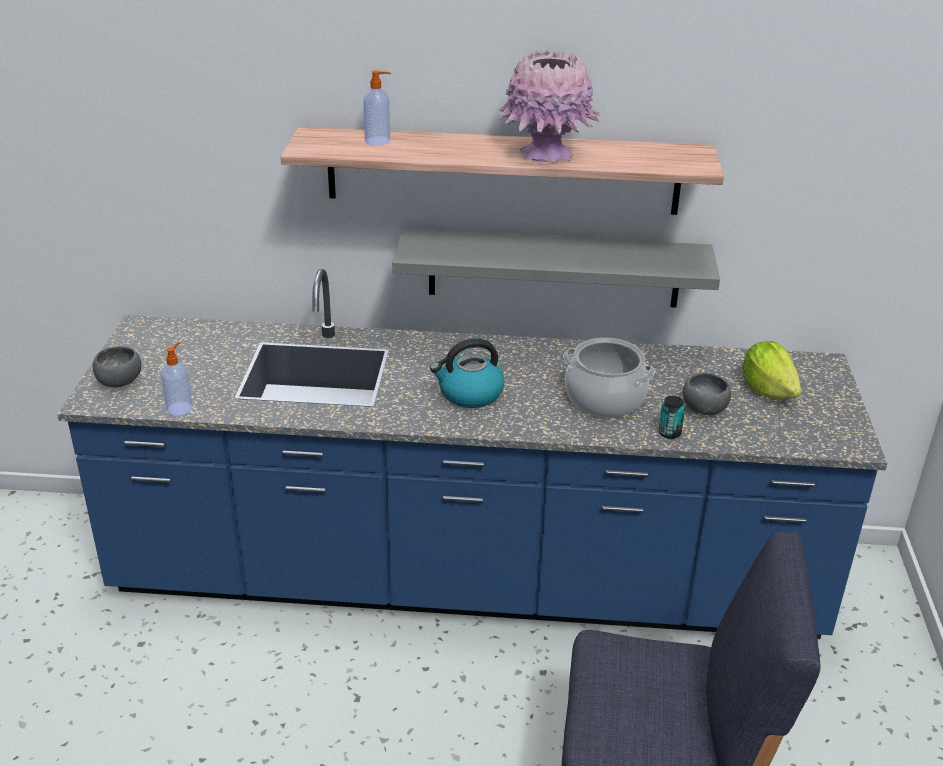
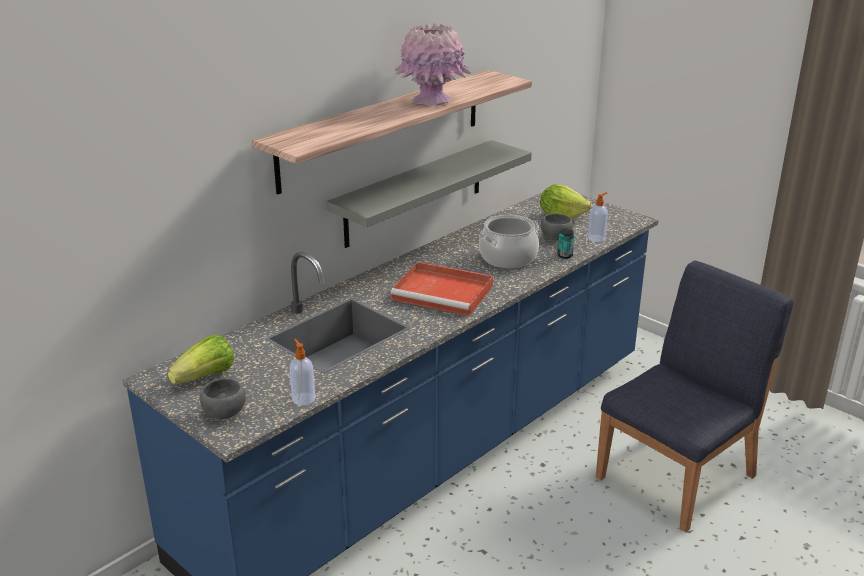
camera: 50 degrees left, 5 degrees down
soap dispenser [363,70,391,146] -> soap dispenser moved to [588,192,608,242]
kettle [430,338,505,408] -> red tray [390,262,493,316]
none -> lettuce [168,335,234,384]

